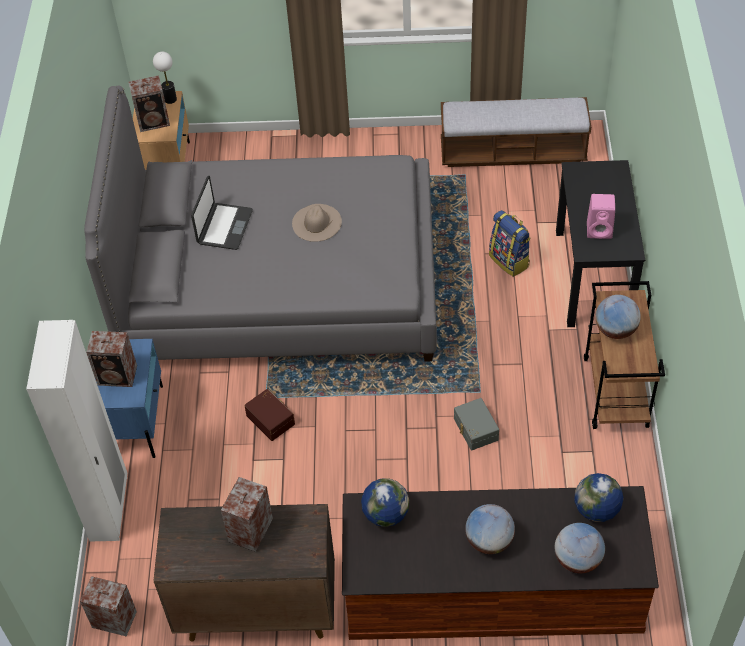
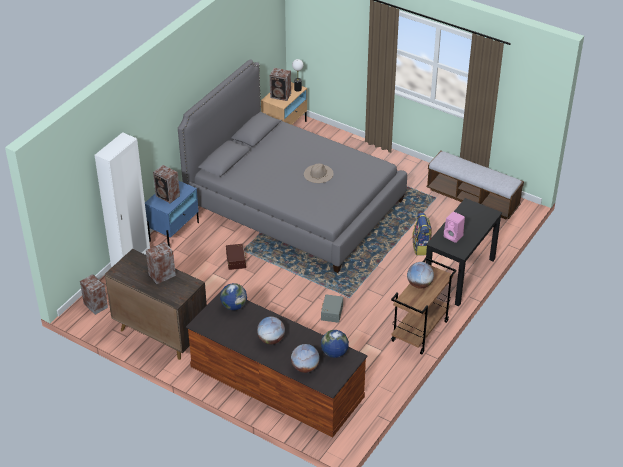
camera: 30 degrees right, 10 degrees down
laptop [191,176,253,250] -> none

